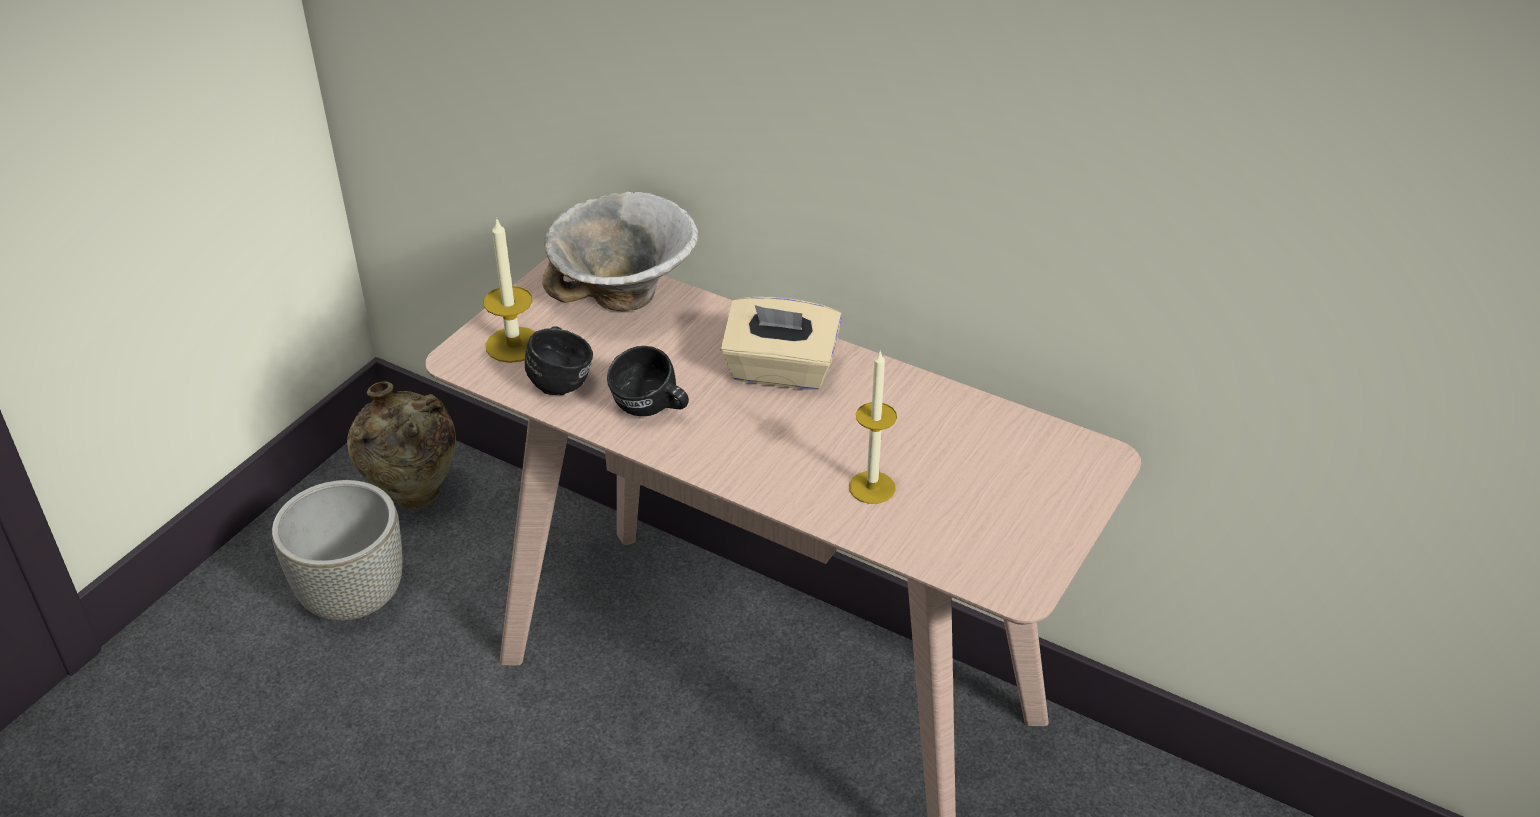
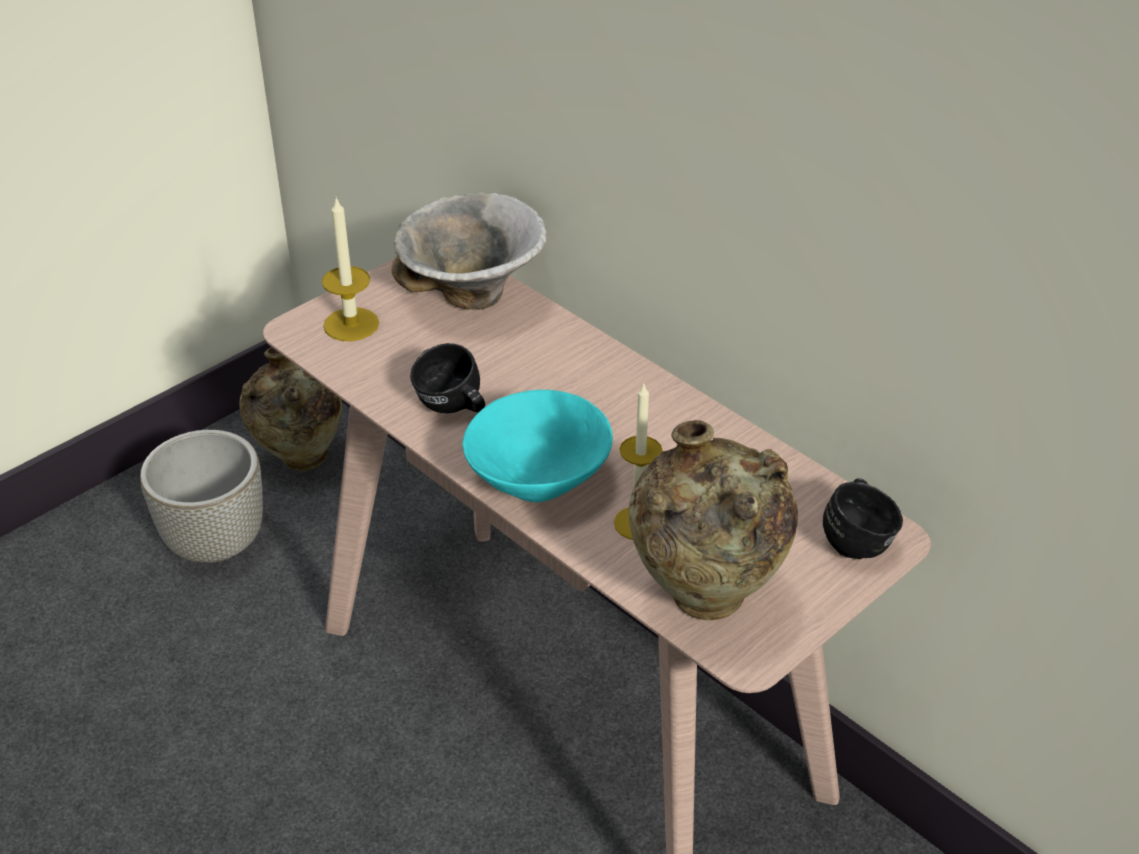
camera: 15 degrees right, 0 degrees up
black mug [525,326,593,395] -> black mug moved to [823,478,903,559]
beige tissue box [720,297,842,390] -> none
none -> turquoise bowl [462,390,613,502]
none -> beige vase [629,420,798,620]

